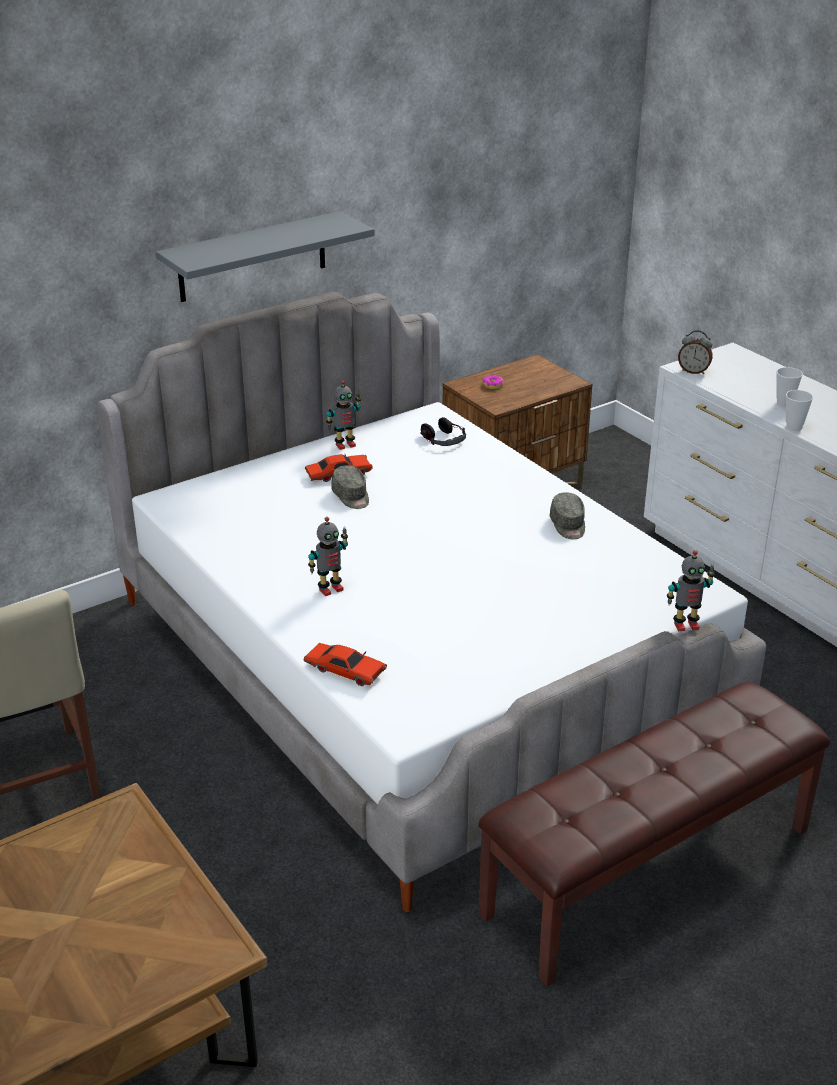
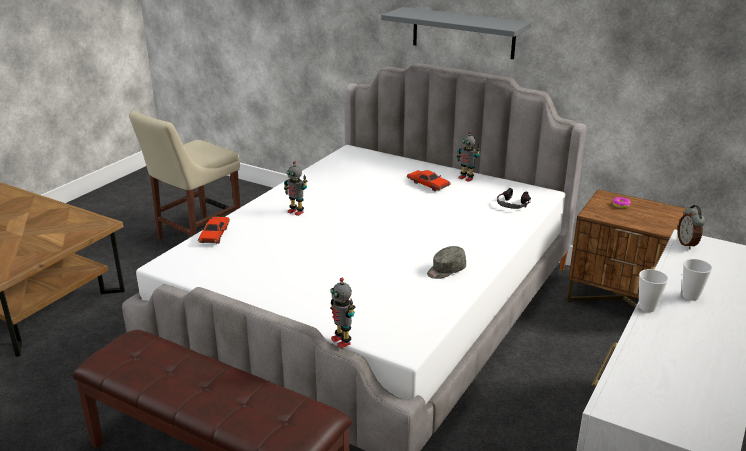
camera: 65 degrees right, 5 degrees down
grey cap [331,465,369,509] -> none

